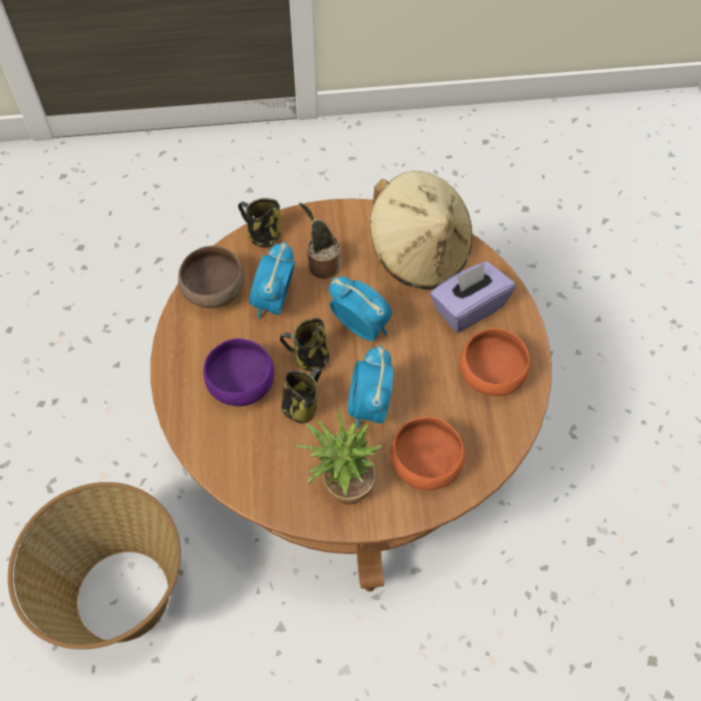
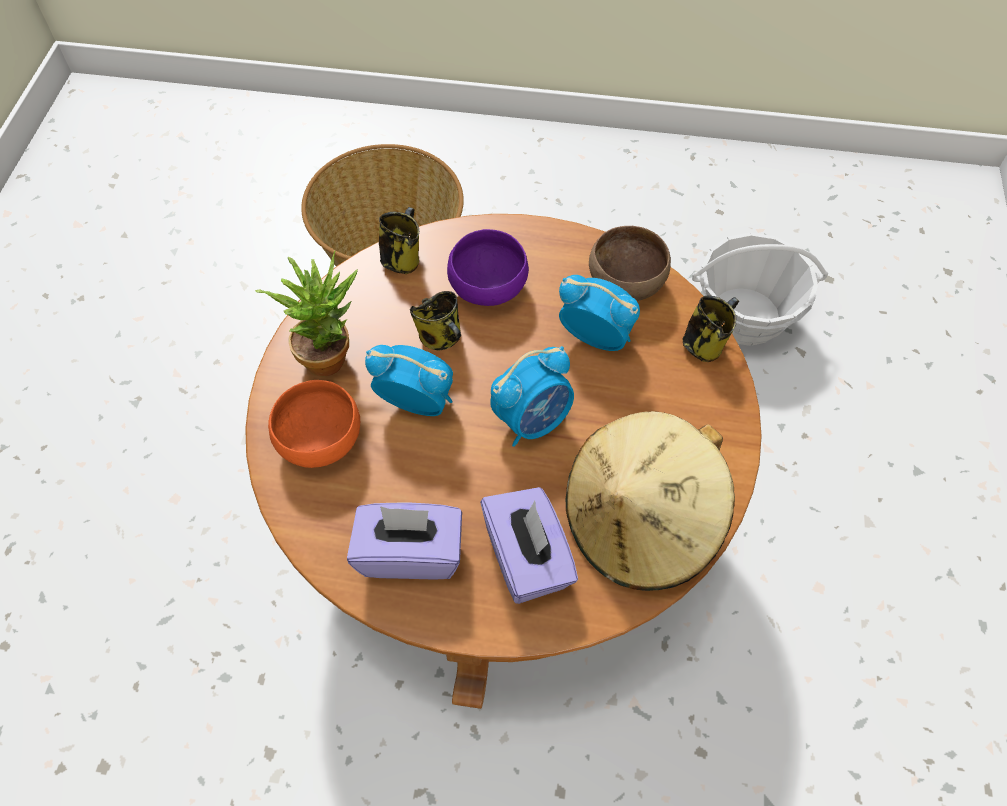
camera: 105 degrees right, 0 degrees up
mug [280,318,329,371] -> mug moved to [379,207,419,274]
potted plant [299,203,341,279] -> none
orange bowl [459,328,530,396] -> purple tissue box [347,503,462,580]
none -> basket [692,233,828,346]

